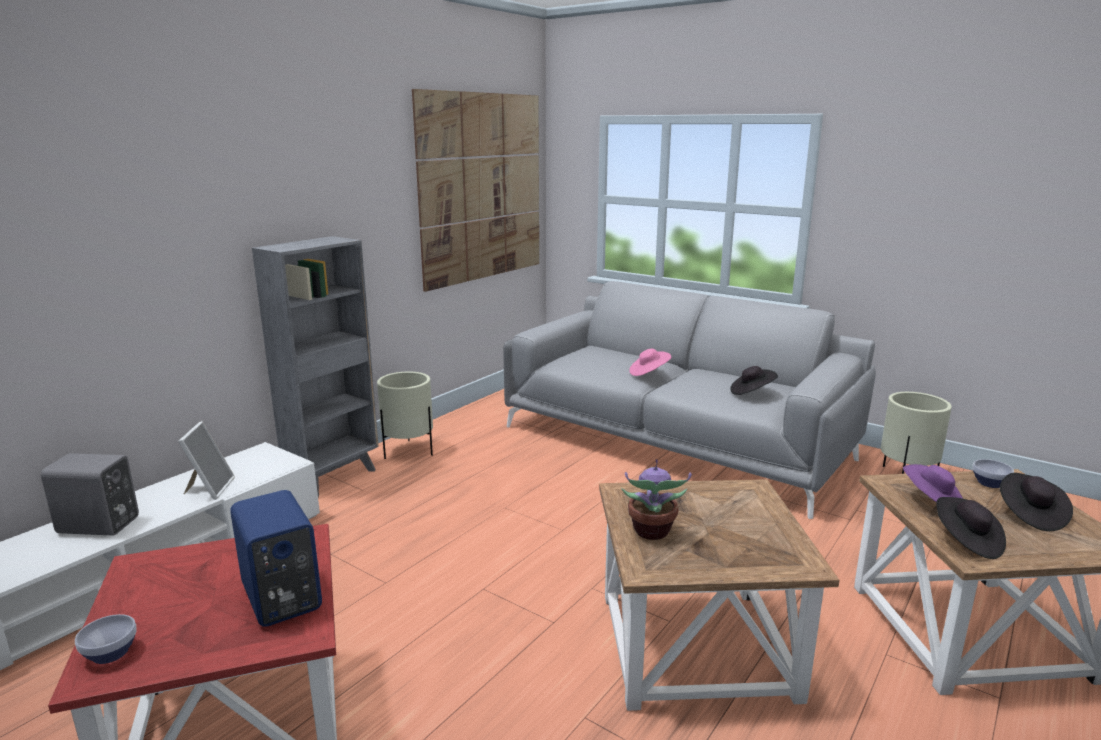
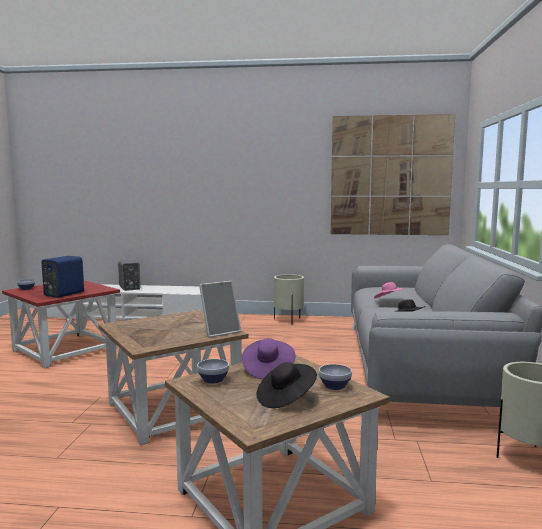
camera: 60 degrees right, 10 degrees down
picture frame [178,421,235,500] -> picture frame moved to [199,281,241,338]
grey bookcase [252,236,379,498] -> none
potted plant [621,459,692,540] -> none
black hat [937,497,1006,559] -> bowl [197,359,229,384]

